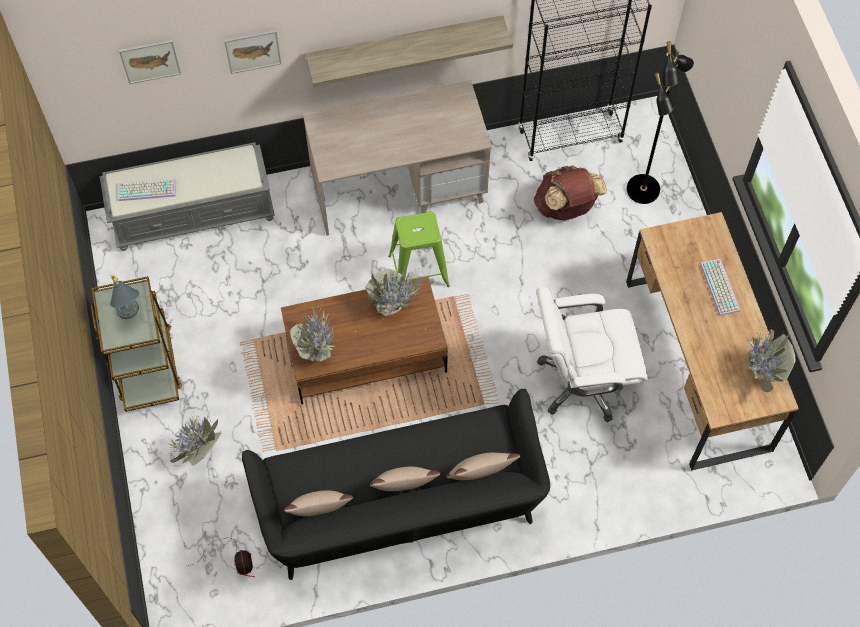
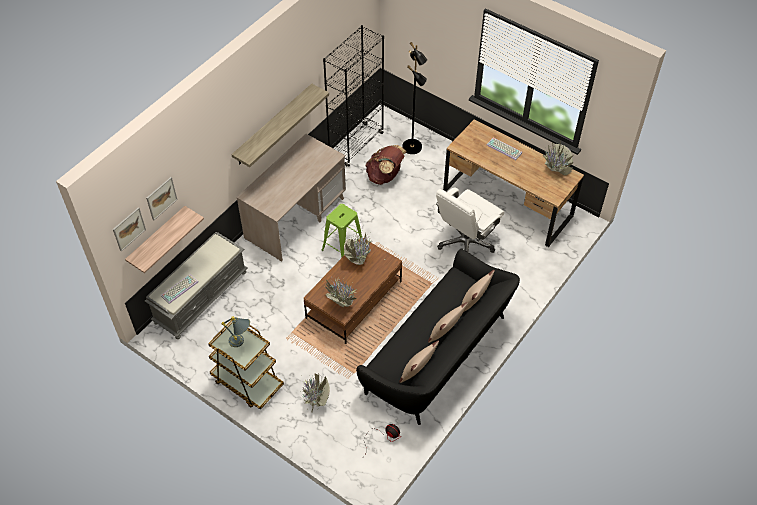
camera: 40 degrees left, 10 degrees down
picture [224,30,281,74] -> picture moved to [113,207,146,252]
none -> shelf [125,206,204,273]

